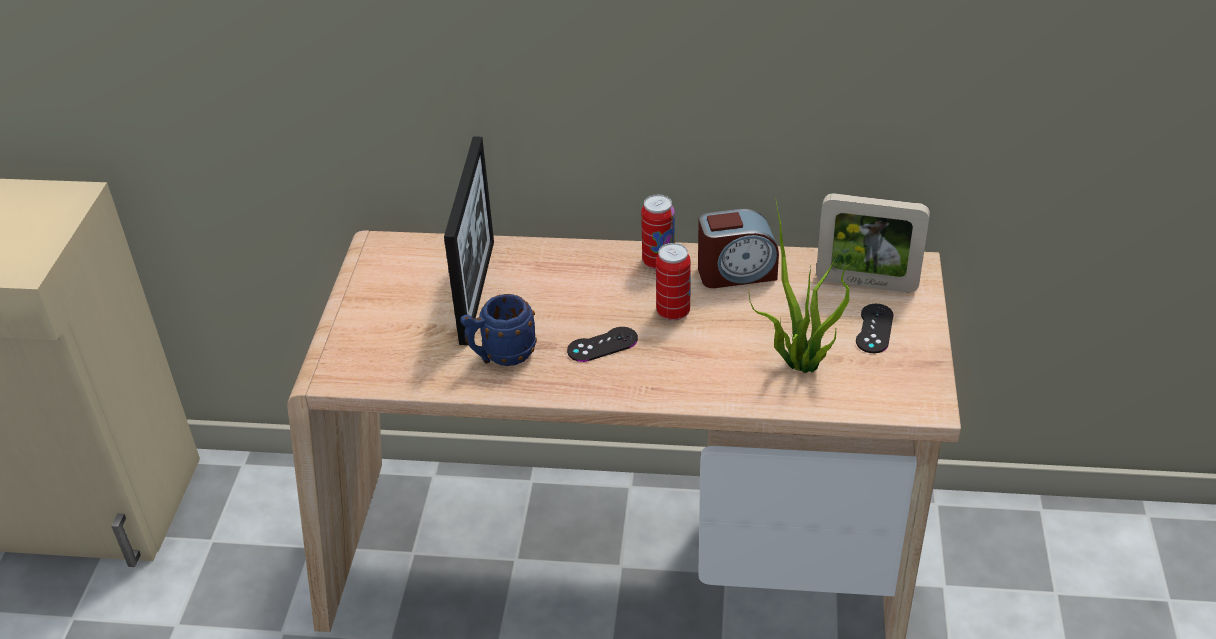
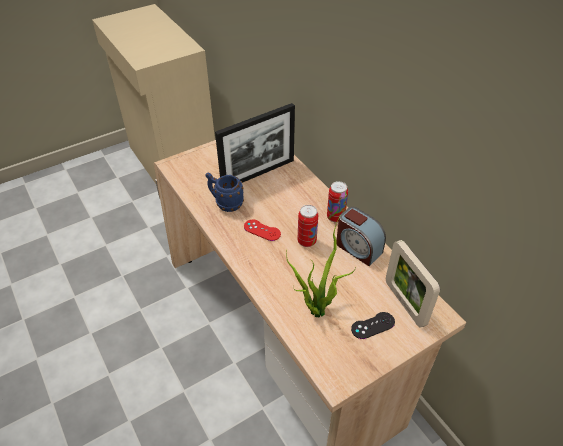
camera: 50 degrees right, 5 degrees up
black game controller [567,327,638,362] -> red game controller [244,219,281,241]

